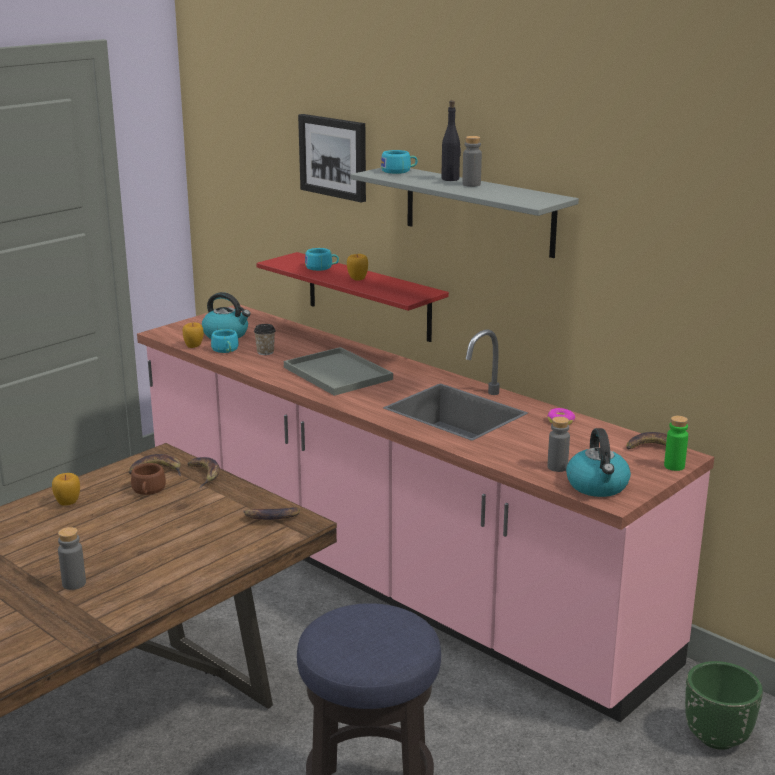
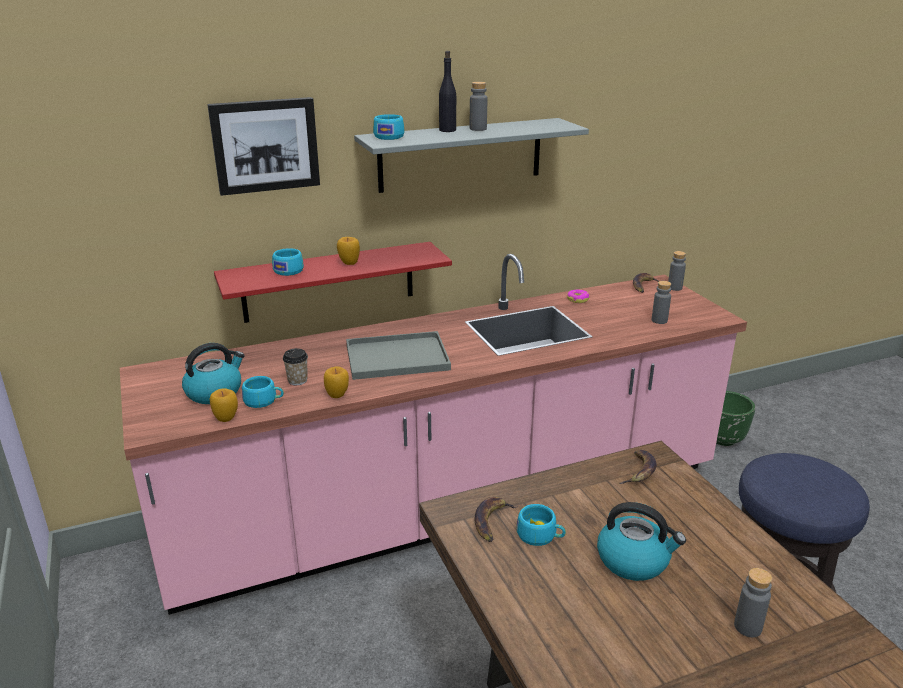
camera: 65 degrees left, 5 degrees up
apple [52,473,80,506] -> apple moved to [324,367,349,398]
brown cup [131,463,166,495] -> turquoise cup [517,504,566,546]
banana [188,457,220,488] -> none
kettle [566,428,631,497] -> kettle moved to [597,502,686,581]
green bottle [664,416,688,471] -> grey bottle [668,251,686,291]

